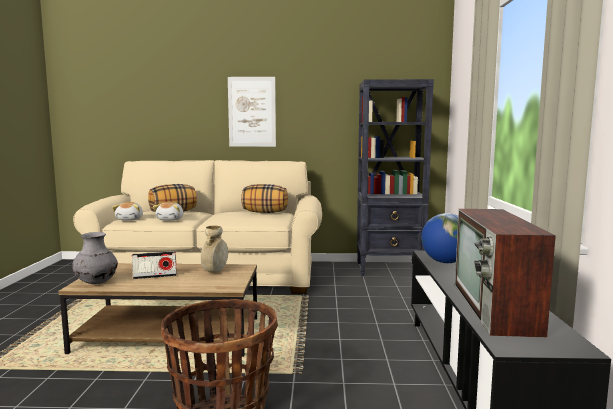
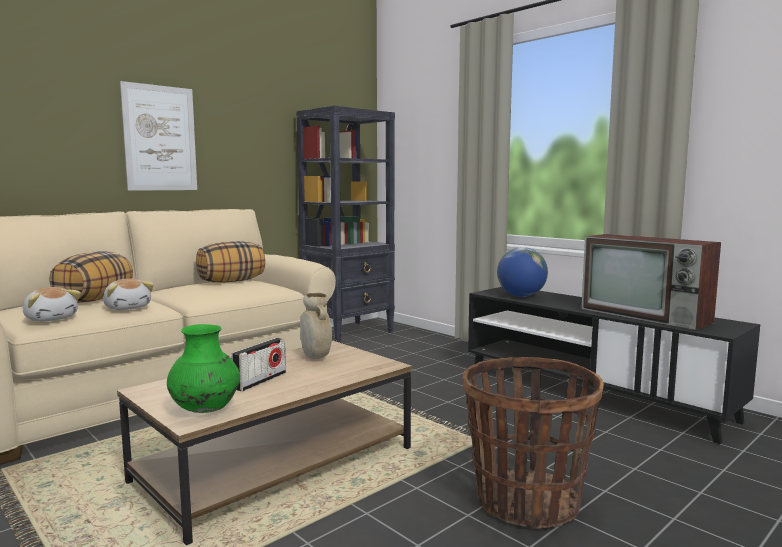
camera: 45 degrees left, 0 degrees up
grey vase [72,232,118,285] -> green vase [167,324,240,413]

